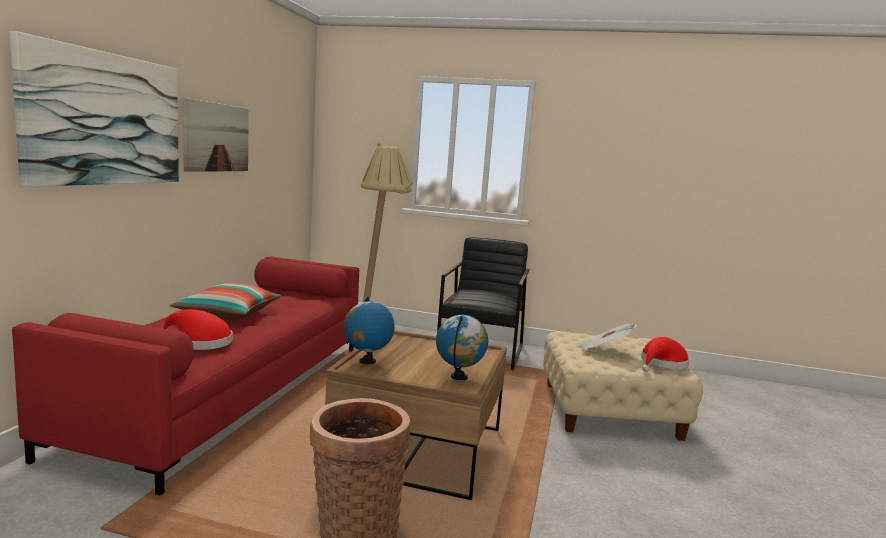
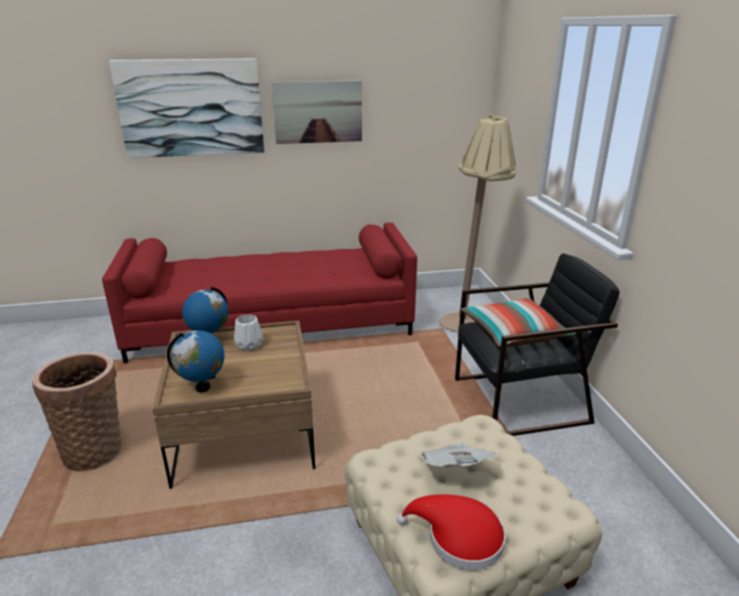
camera: 65 degrees right, 15 degrees up
red hat [163,309,233,350] -> none
pillow [170,283,281,320] -> pillow moved to [460,297,575,347]
none -> white vase [234,314,263,351]

